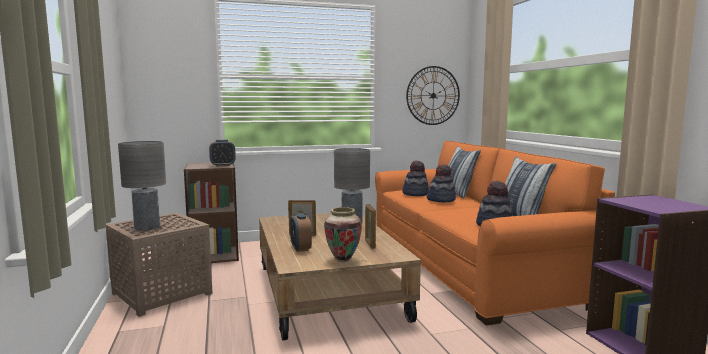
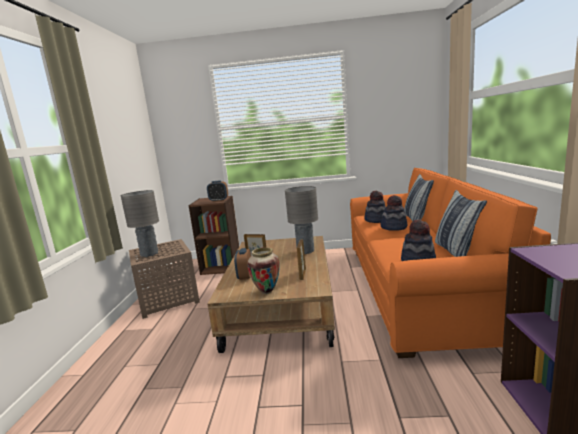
camera: 20 degrees right, 5 degrees up
wall clock [406,66,460,125] -> none

